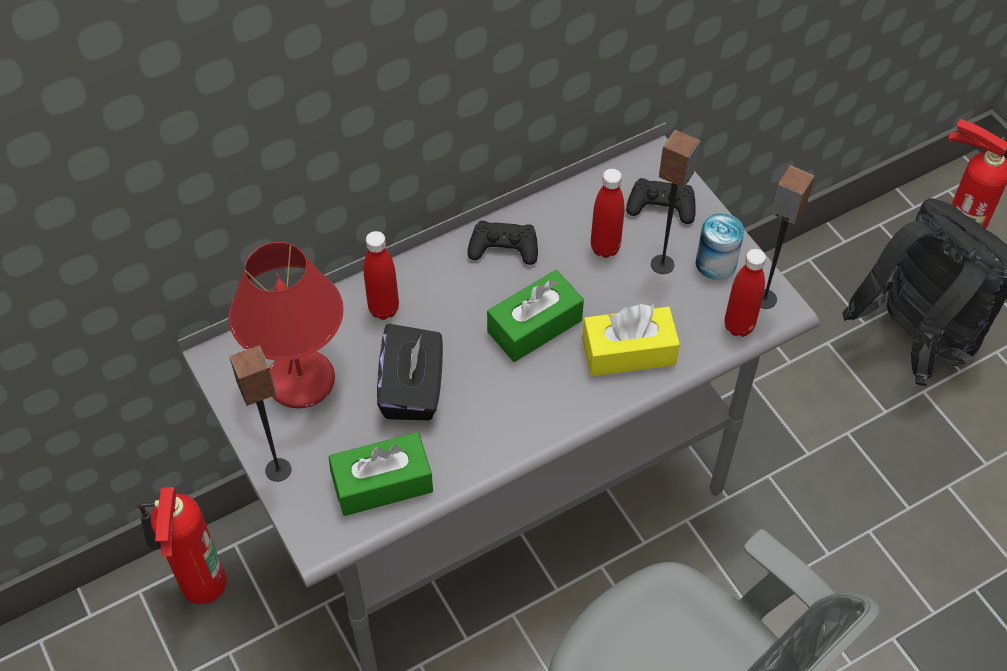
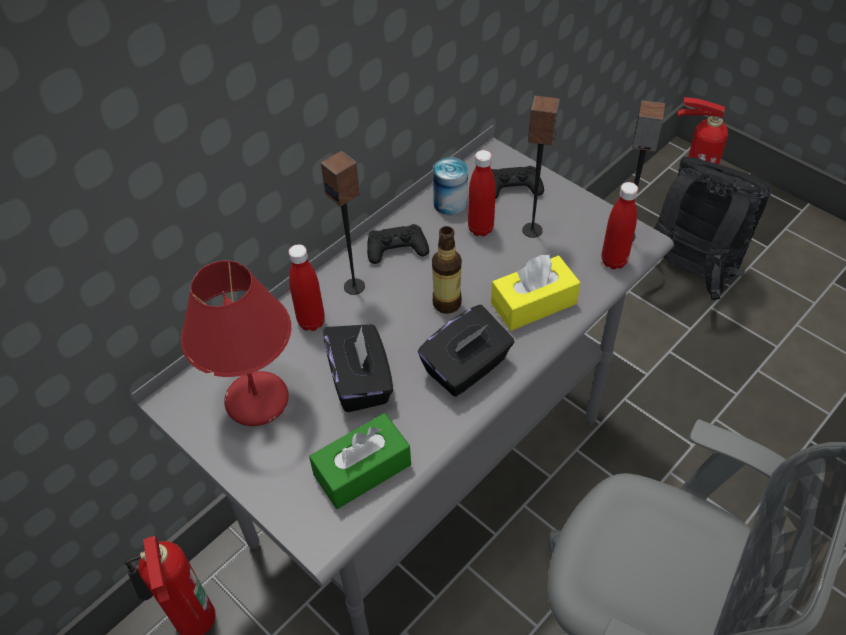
camera: 15 degrees left, 5 degrees down
speaker [229,345,291,482] -> speaker moved to [321,151,365,295]
green tissue box [487,270,584,362] -> bottle [432,226,462,314]
can [696,213,744,280] -> can moved to [433,157,468,215]
none -> black tissue box [418,305,514,397]

